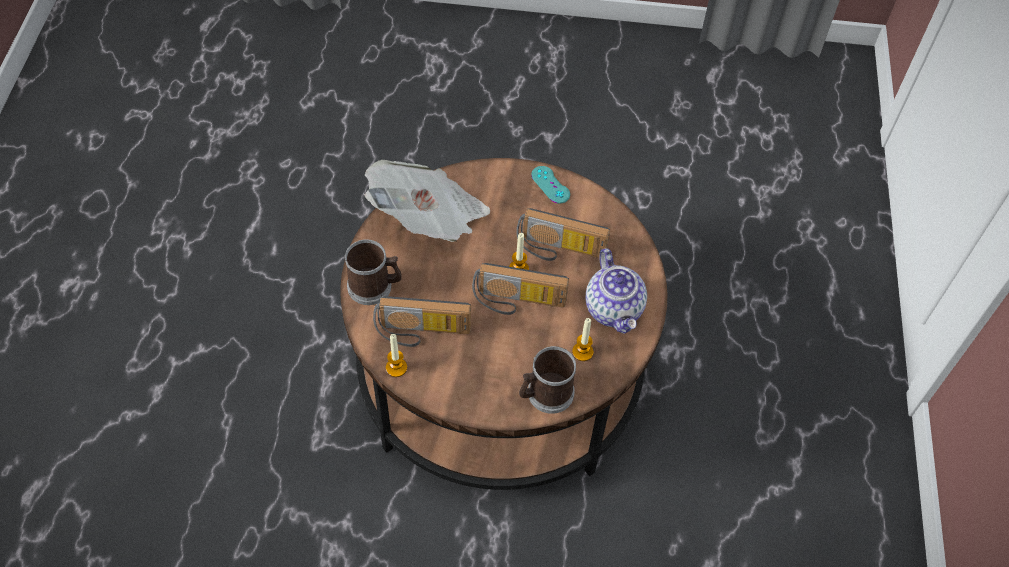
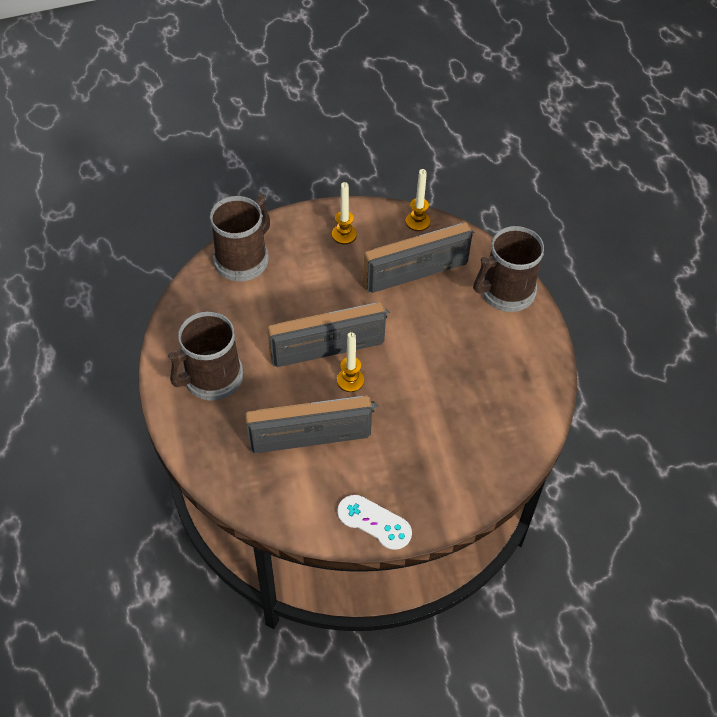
camera: 155 degrees right, 0 degrees up
newspaper [364,160,490,242] -> none
turquoise game controller [531,166,570,204] -> white game controller [337,495,412,550]
candle [572,318,593,361] -> candle moved to [332,182,357,244]
teapot [586,248,647,334] -> mug [168,311,243,401]

